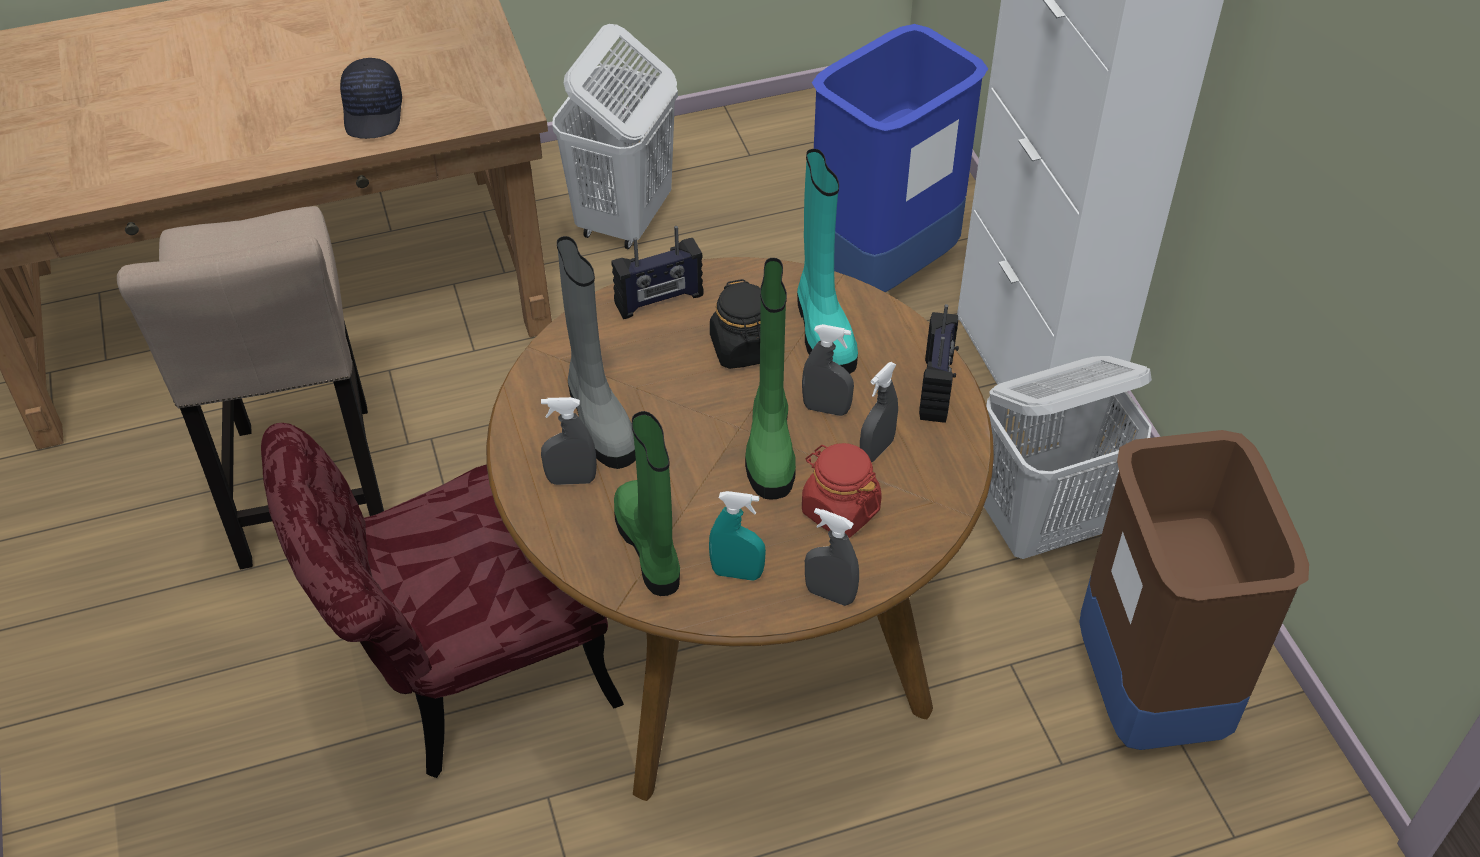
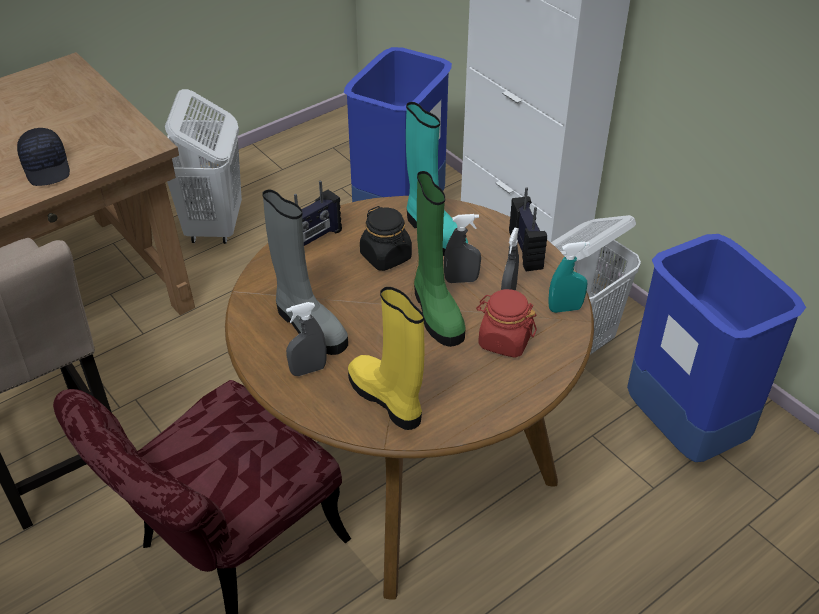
camera: 20 degrees left, 5 degrees down
green boot [614,411,680,596] -> yellow boot [348,287,424,430]
turquoise spray bottle [709,491,766,580] -> turquoise spray bottle moved to [548,241,590,313]
grey spray bottle [805,508,859,606] -> none
brown trash can [1079,430,1309,750] -> blue trash can [627,234,806,462]

